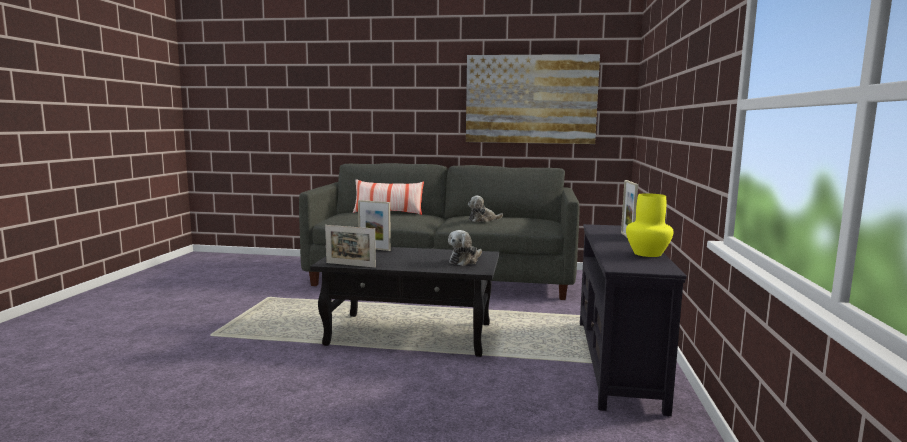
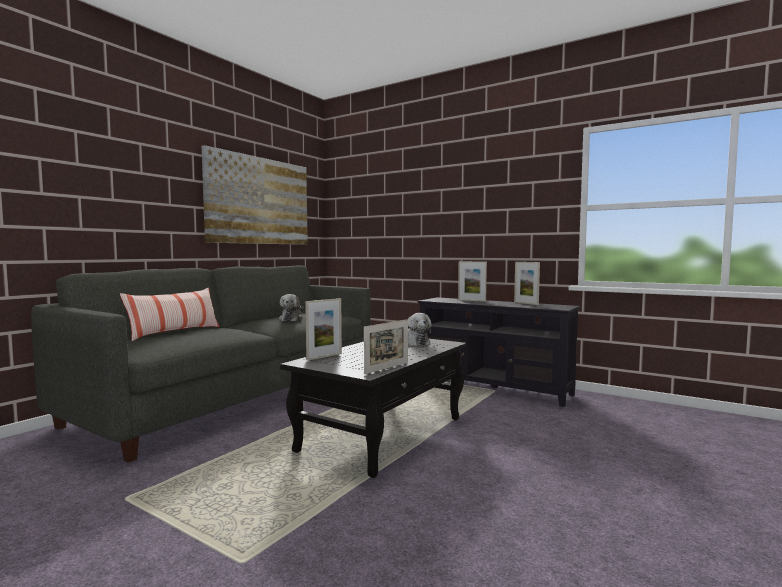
camera: 65 degrees left, 5 degrees down
yellow vase [626,193,674,257] -> picture frame [514,262,540,305]

